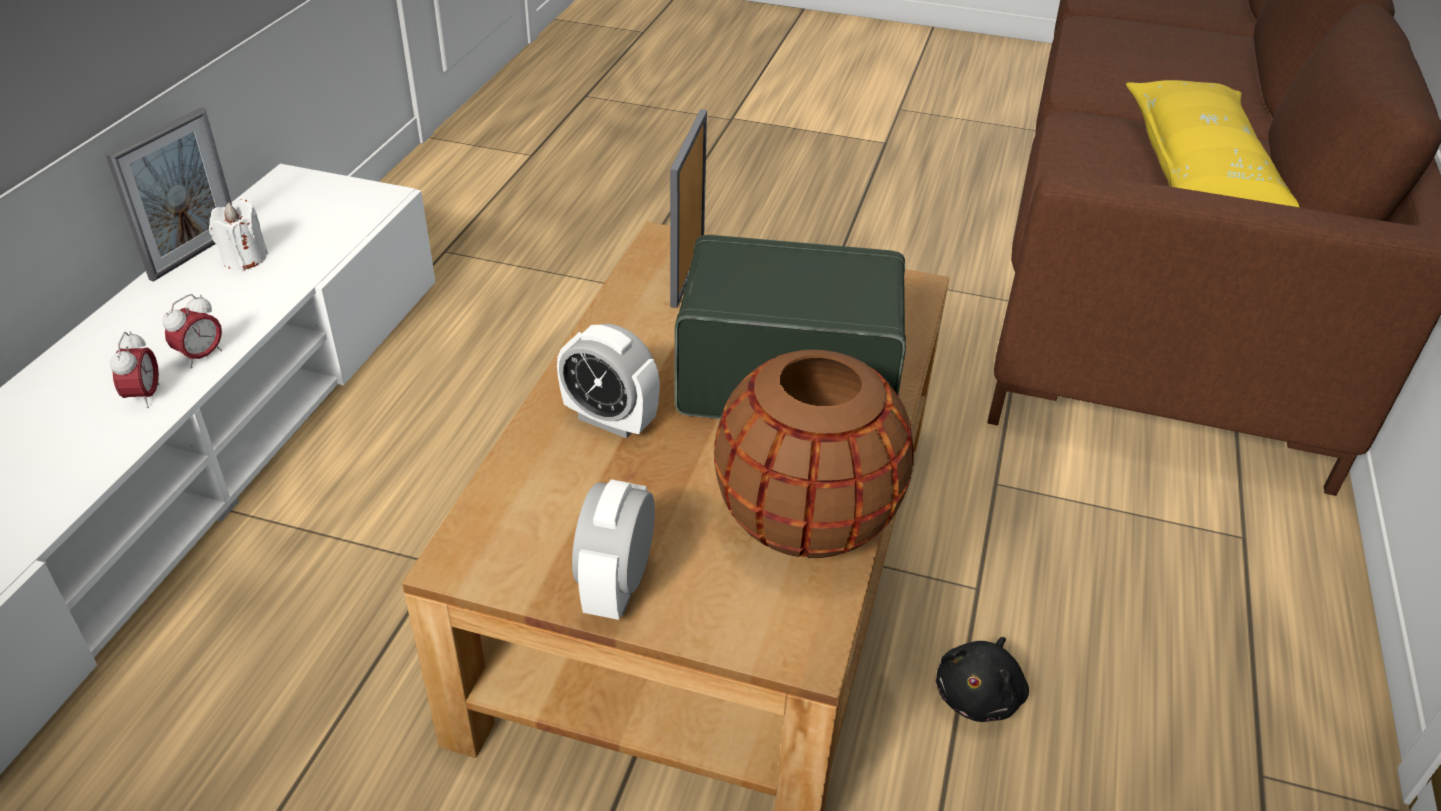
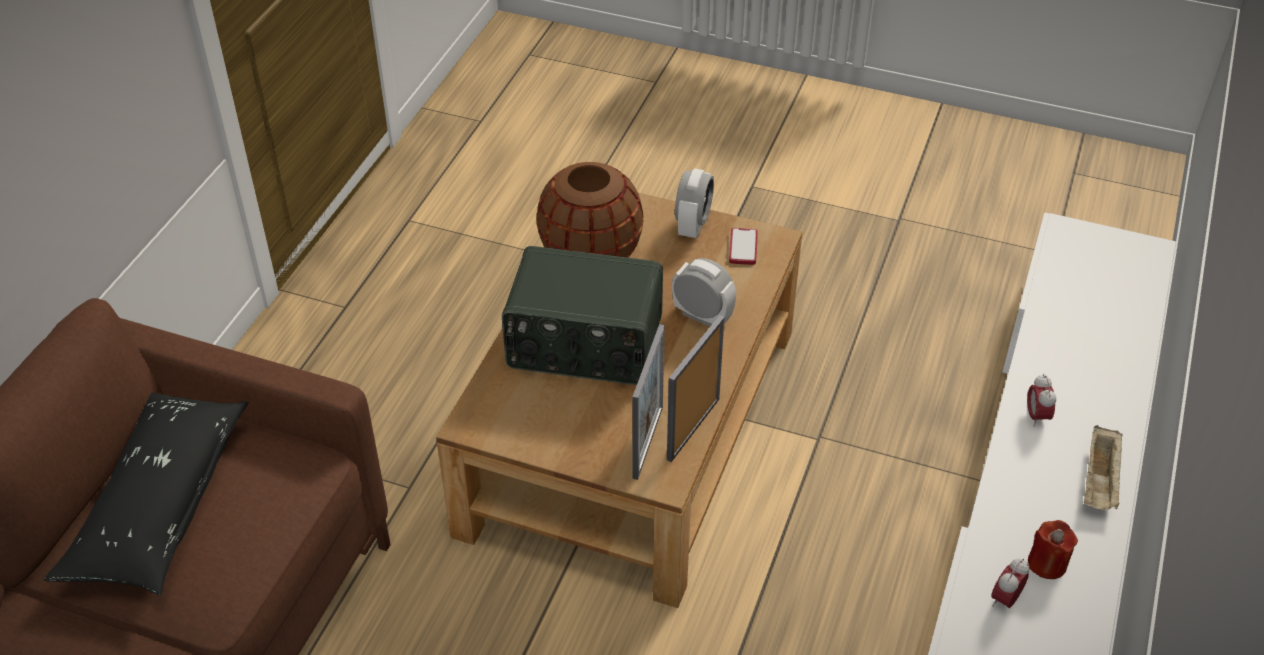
camera: 175 degrees left, 5 degrees up
picture frame [105,107,232,282] -> picture frame moved to [667,315,724,462]
alarm clock [162,294,222,368] -> alarm clock moved to [991,559,1029,608]
white candle [209,199,268,271] -> red candle [1028,520,1078,579]
black plush toy [936,637,1029,722] -> none
yellow pillow [1126,80,1299,207] -> black pillow [44,392,248,596]
none -> phone [729,228,758,265]
none -> beige tray [1084,425,1123,510]

